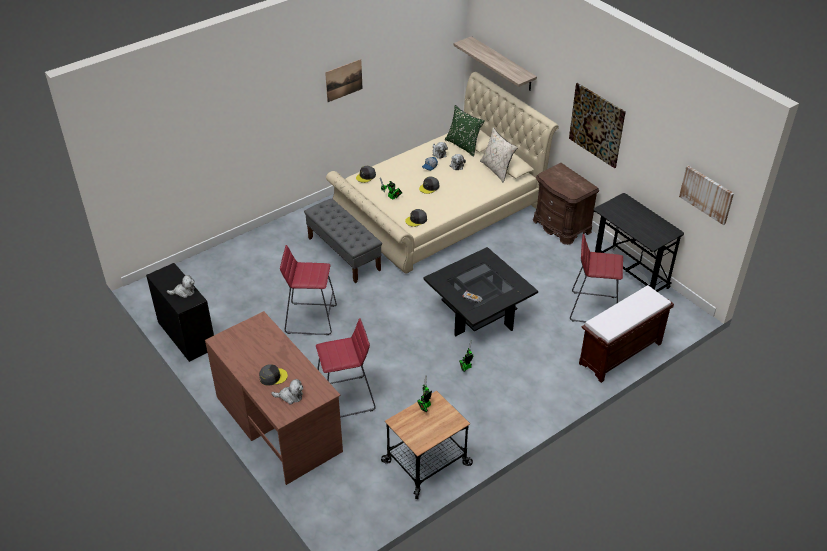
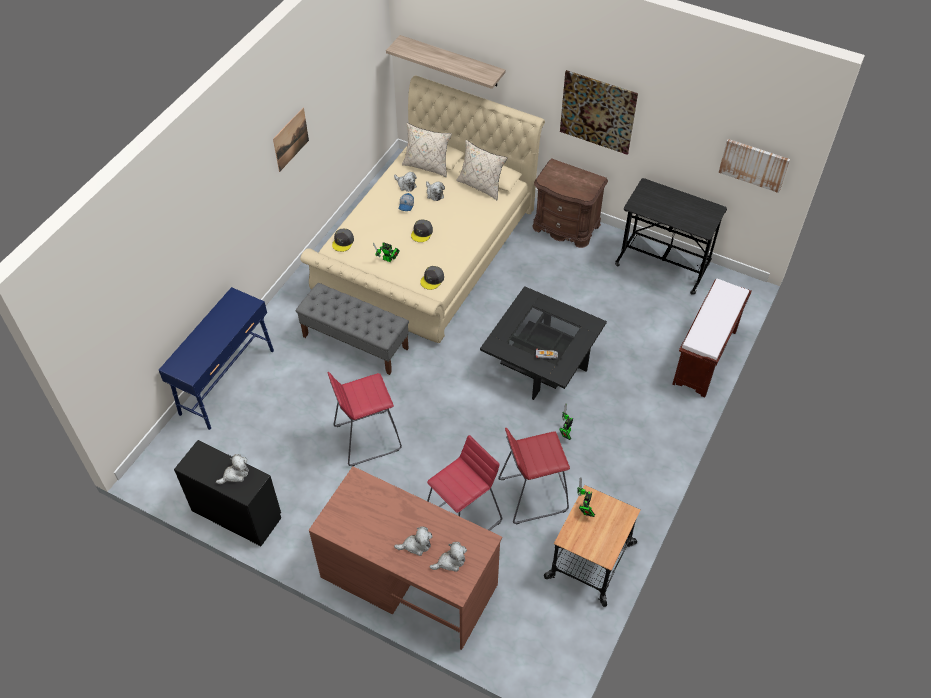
camera: 25 degrees left, 10 degrees up
grey cap [259,364,288,386] -> plush toy [394,526,433,556]
green pillow [445,105,485,157] -> beige pillow [402,123,452,177]
red stool [570,234,623,322] -> red stool moved to [498,428,570,524]
none -> blue console table [159,287,274,430]

